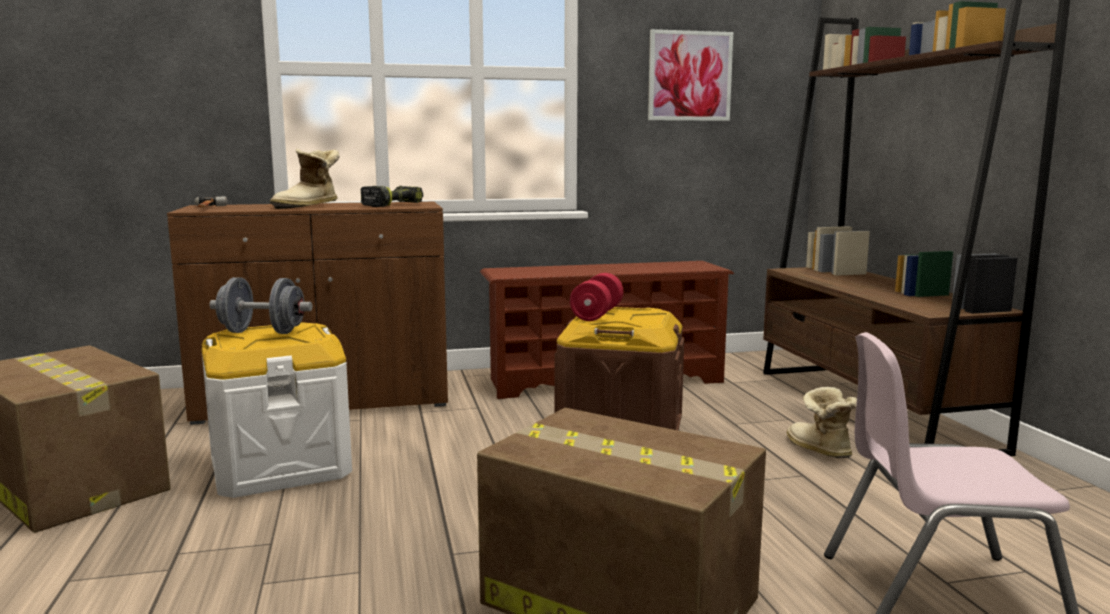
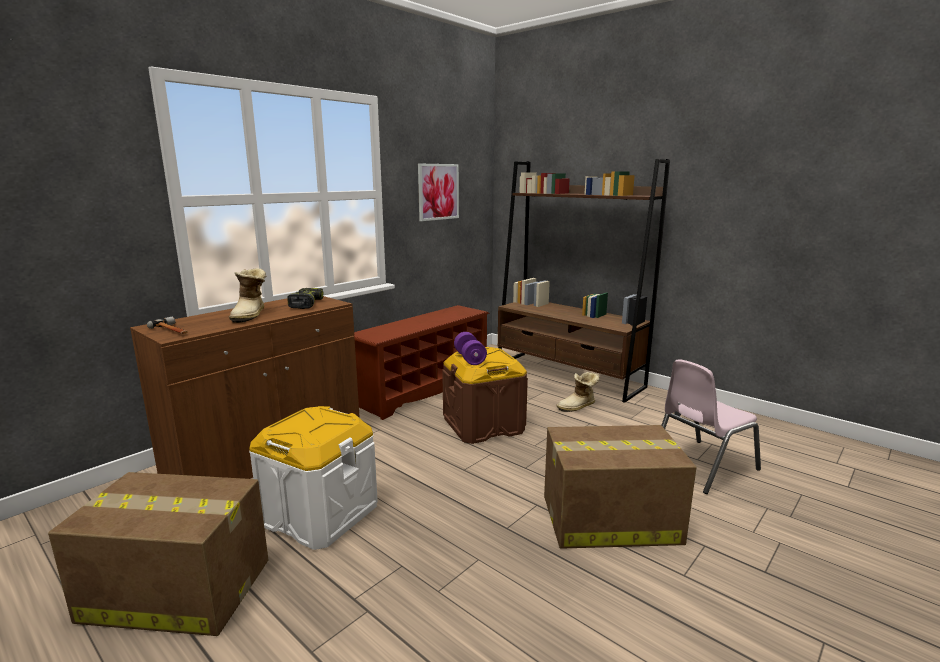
camera: 35 degrees left, 5 degrees up
grey dumbbell [209,277,312,334] -> none
red dumbbell [570,273,623,321] -> purple dumbbell [454,332,487,365]
boot [787,387,857,458] -> boot turned 60 degrees counterclockwise [556,372,599,412]

